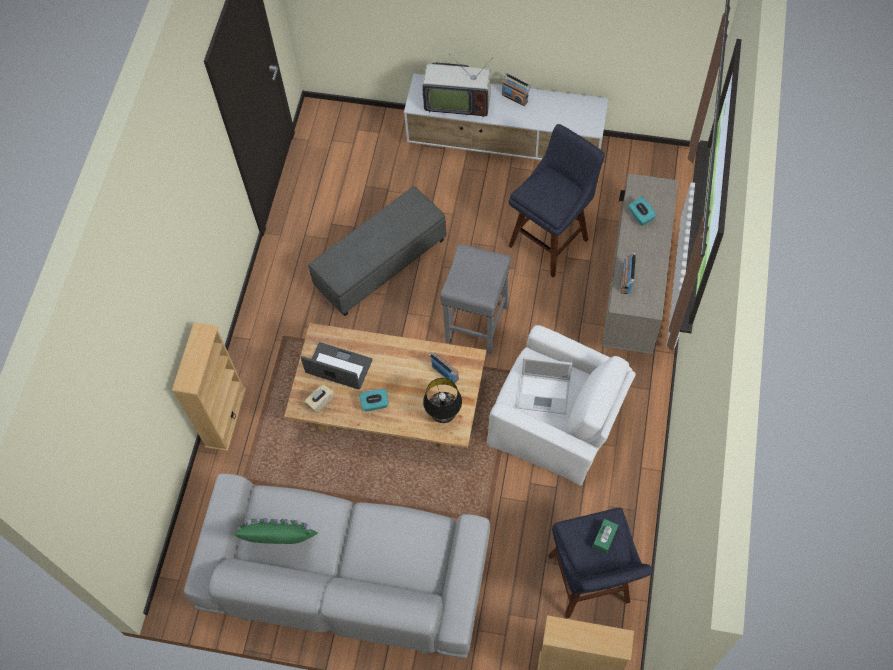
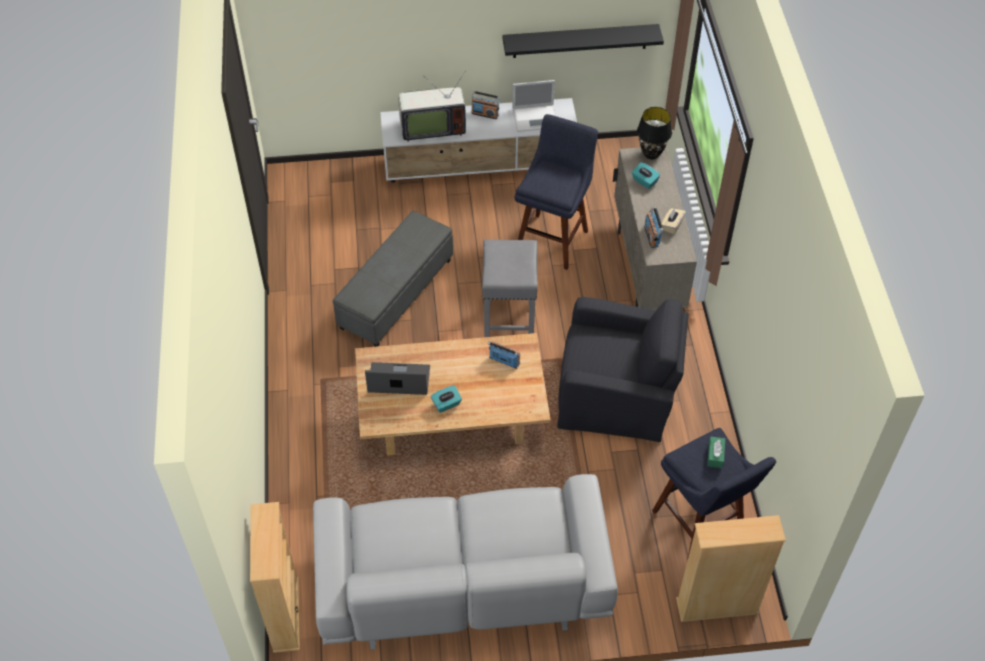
camera: 20 degrees left, 10 degrees down
beige bookcase [172,322,246,451] -> beige bookcase moved to [250,502,300,653]
green pillow [233,518,318,544] -> none
beige tissue box [305,384,335,413] -> beige tissue box moved to [662,208,686,234]
black table lamp [423,378,462,423] -> black table lamp moved to [637,107,672,159]
white armchair [487,325,636,486] -> black armchair [557,297,689,442]
laptop [518,357,572,415] -> laptop moved to [512,80,556,132]
none -> black shelf [502,24,664,58]

